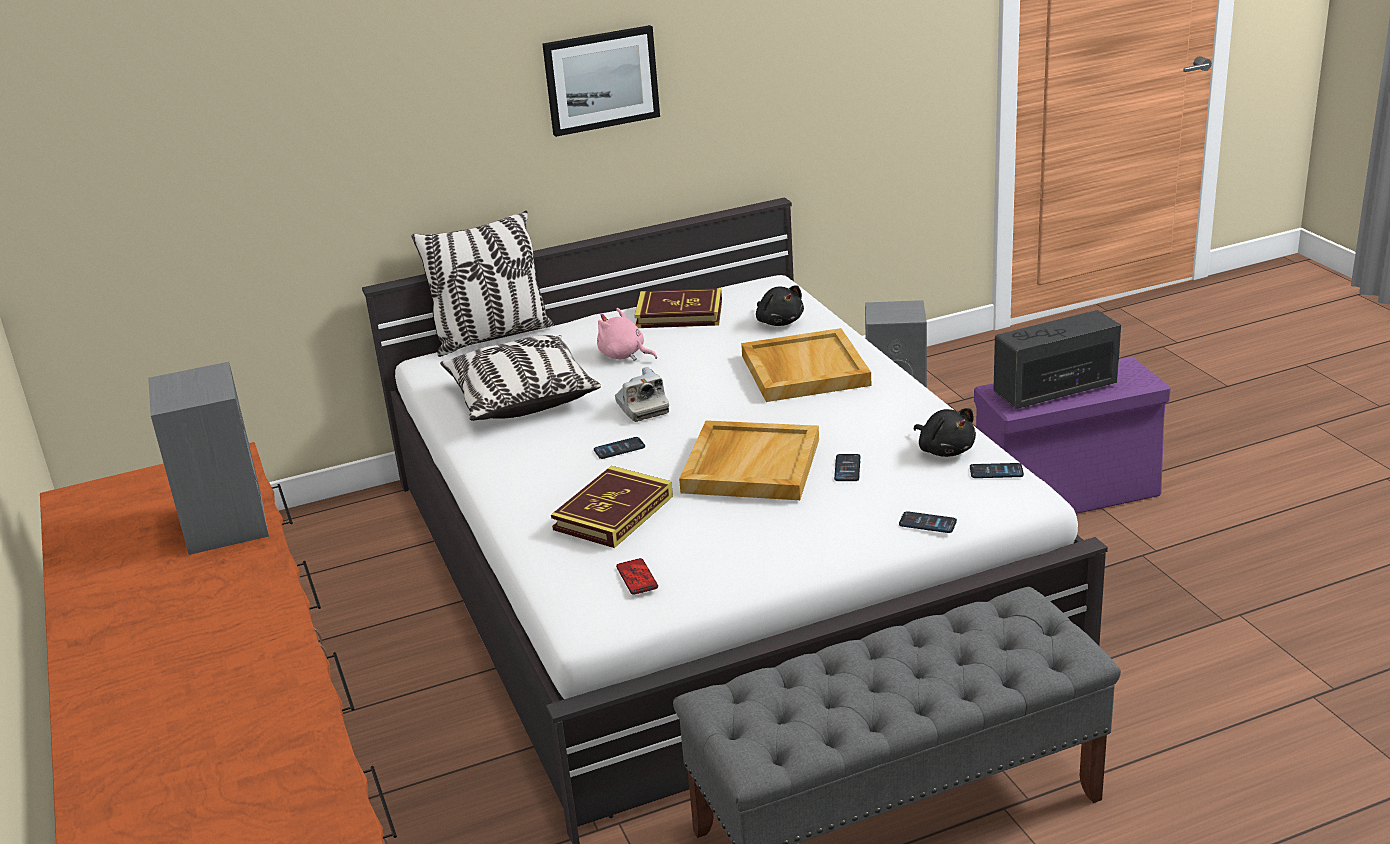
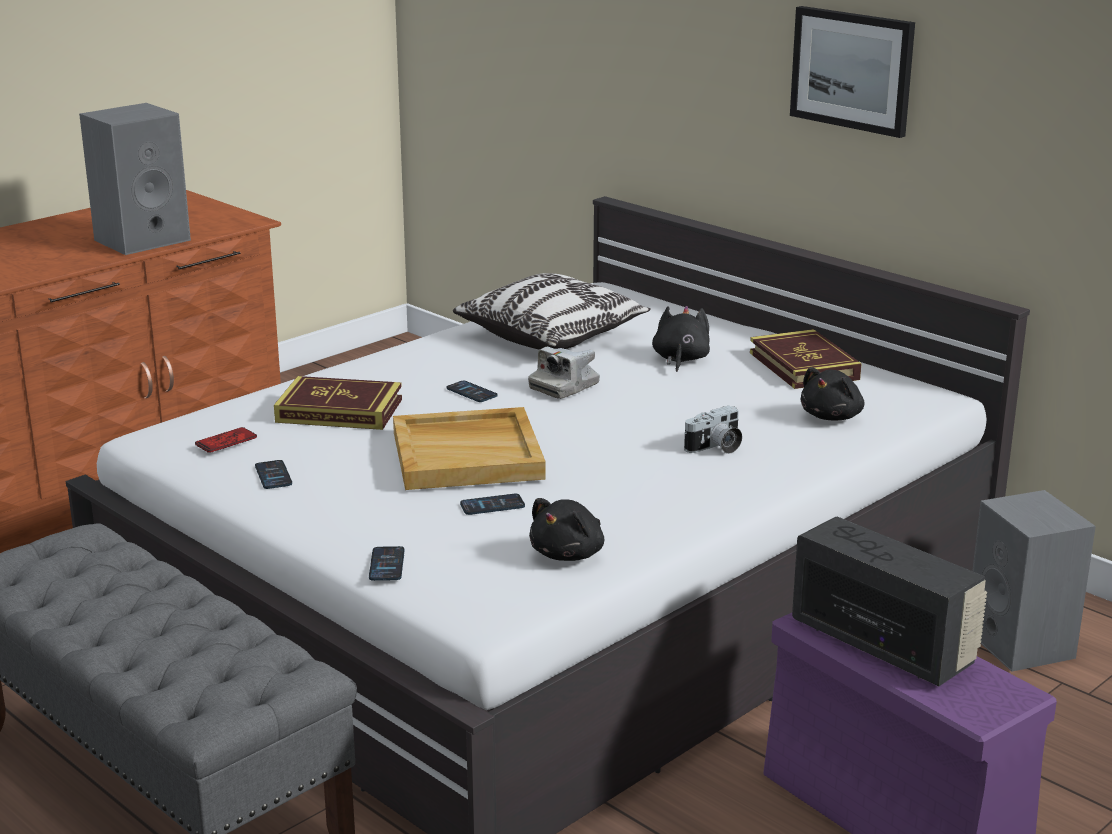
camera: 65 degrees right, 5 degrees down
pillow [411,210,554,357] -> none
pink plush toy [597,308,657,361] -> black plush toy [652,306,710,372]
beige tray [741,328,871,402] -> camera [684,405,742,454]
phone [970,463,1024,478] -> phone moved to [255,460,292,489]

